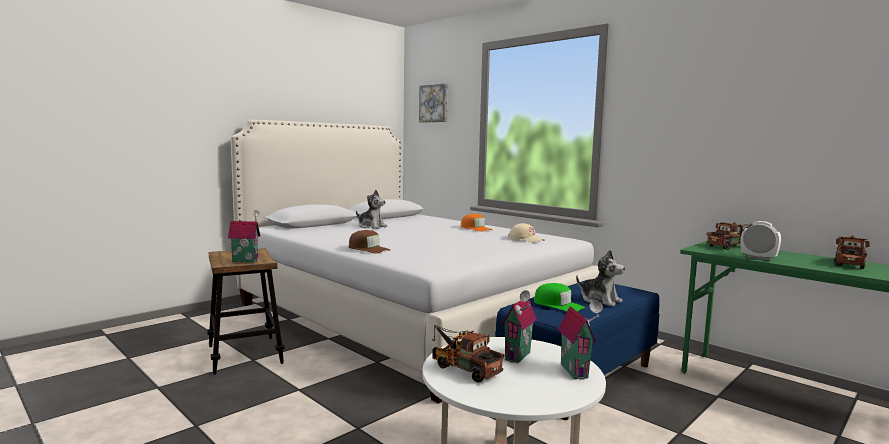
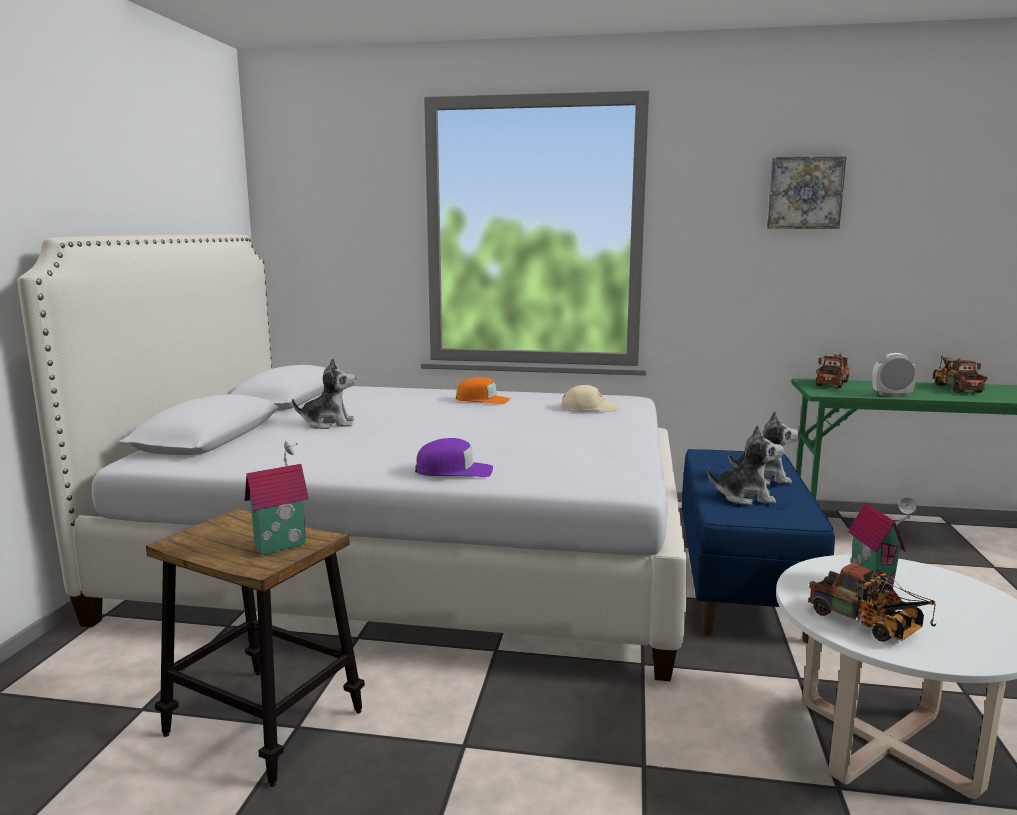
camera: 35 degrees left, 5 degrees up
brown cap [349,230,390,254] -> purple cap [415,438,493,477]
picture [419,84,448,122] -> picture moved to [767,156,847,229]
toy truck [432,325,504,382] -> toy truck turned 135 degrees counterclockwise [808,563,936,642]
green cap [534,283,585,312] -> plush toy [708,425,784,505]
toy house [558,300,603,380] -> none

